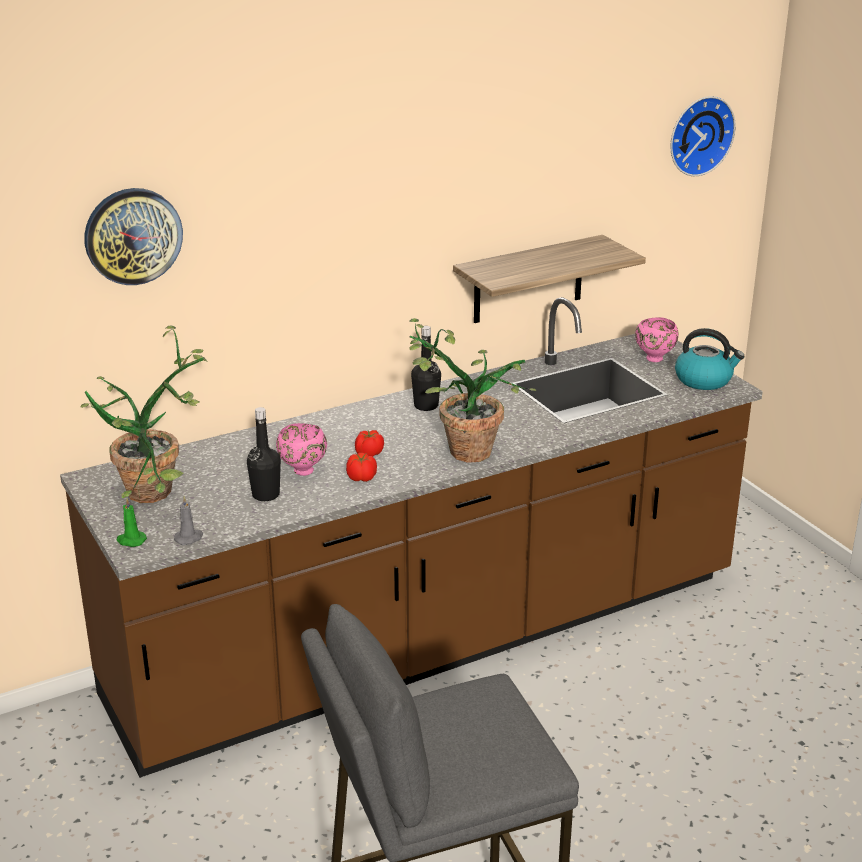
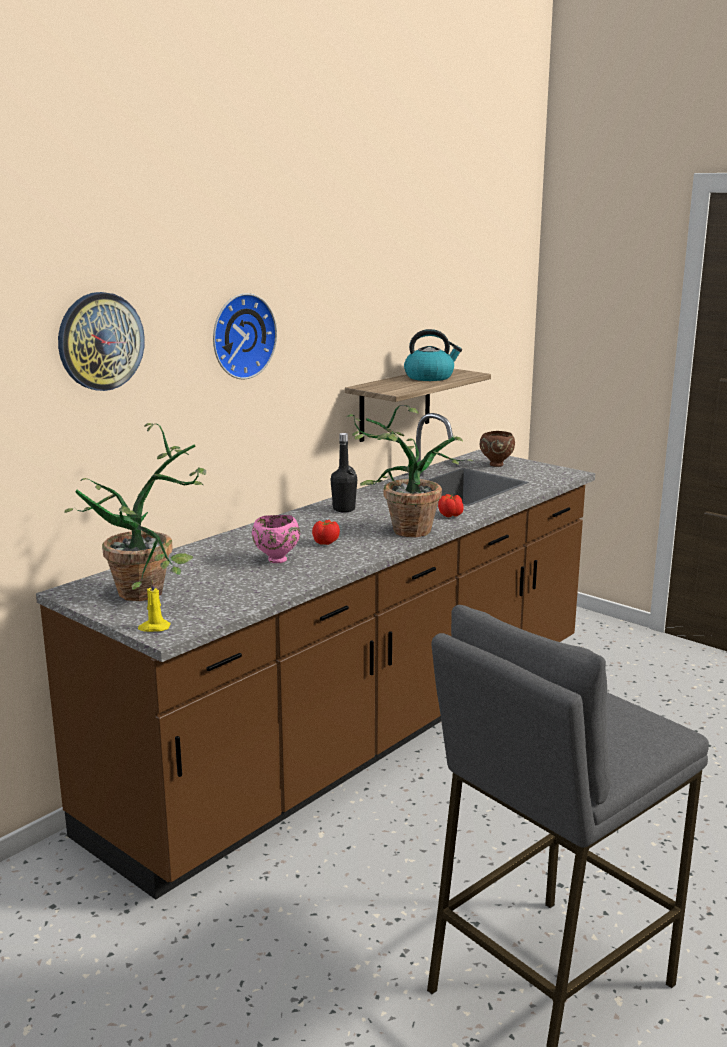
camera: 20 degrees left, 10 degrees down
green candle [117,498,147,547] -> yellow candle [138,580,170,632]
grey candle [174,496,203,545] -> none
black bottle [247,407,281,501] -> none
tomato [346,453,377,482] -> tomato moved to [438,494,464,517]
pink bowl [635,318,679,362] -> brown bowl [480,431,515,467]
wall clock [670,96,736,176] -> wall clock moved to [213,293,277,379]
kettle [675,328,745,390] -> kettle moved to [404,329,462,381]

